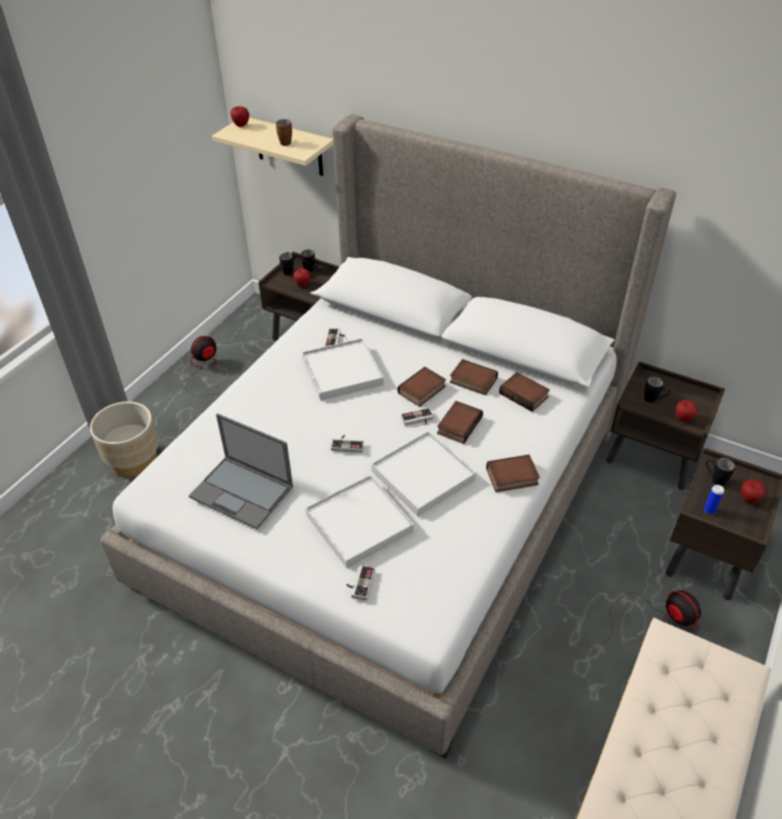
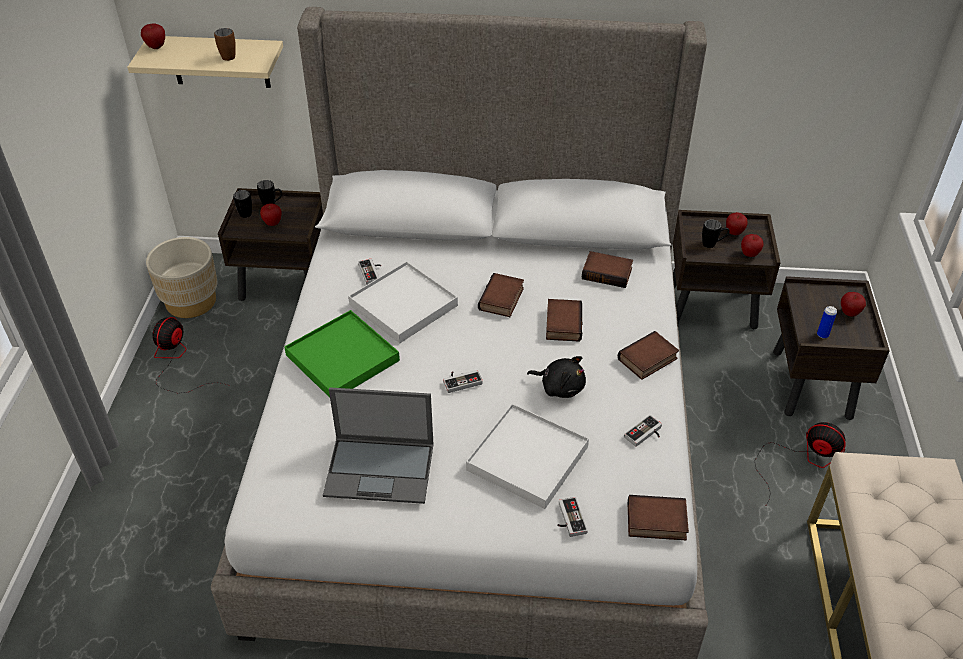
camera: 25 degrees left, 0 degrees up
beige planter [90,401,158,478] -> beige planter moved to [146,237,217,318]
white tray [371,431,476,516] -> black plush toy [527,356,586,398]
game controller [401,408,434,426] -> game controller moved to [624,415,662,447]
book [450,359,498,395] -> book moved to [628,495,689,540]
black mug [706,458,735,486] -> none
none -> green tray [284,310,400,398]
none -> apple [726,212,748,235]

